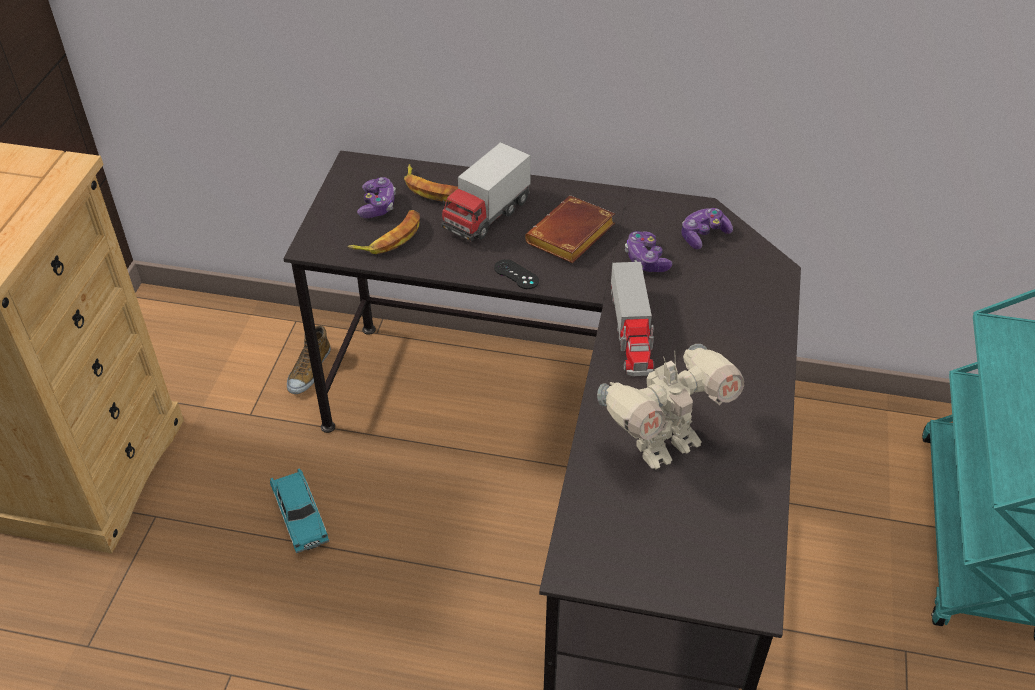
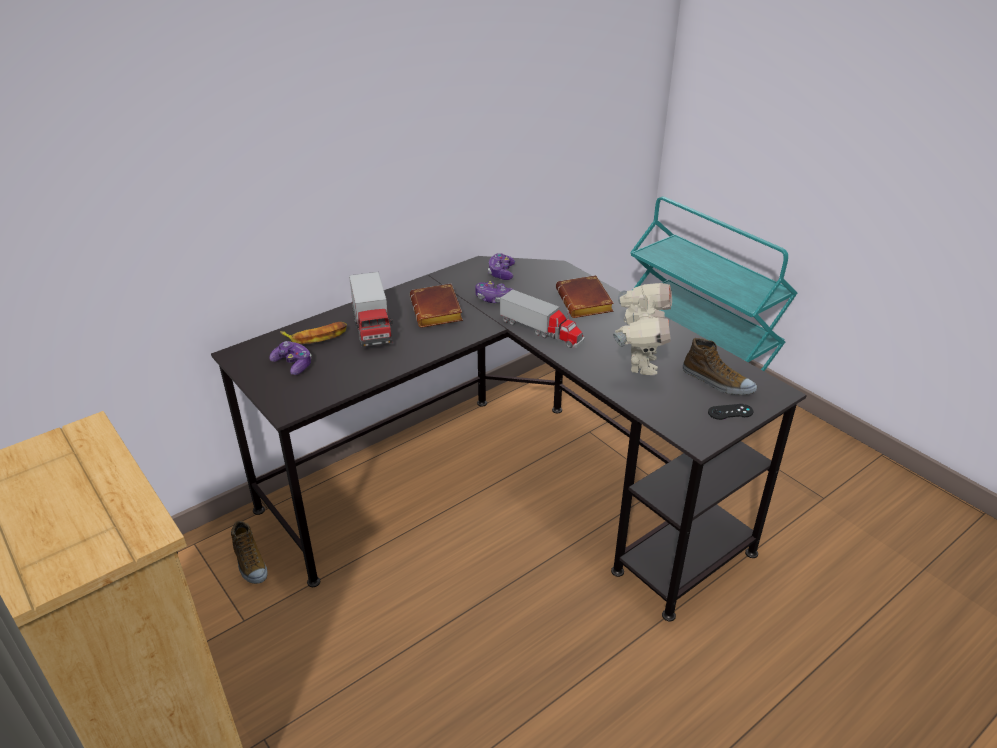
camera: 50 degrees left, 10 degrees down
turquoise toy car [270,468,329,553] -> none
banana [347,210,420,254] -> none
black game controller [494,259,539,289] -> black game controller moved to [708,404,753,420]
none -> brown book [556,275,614,318]
none -> shoe [683,338,757,395]

